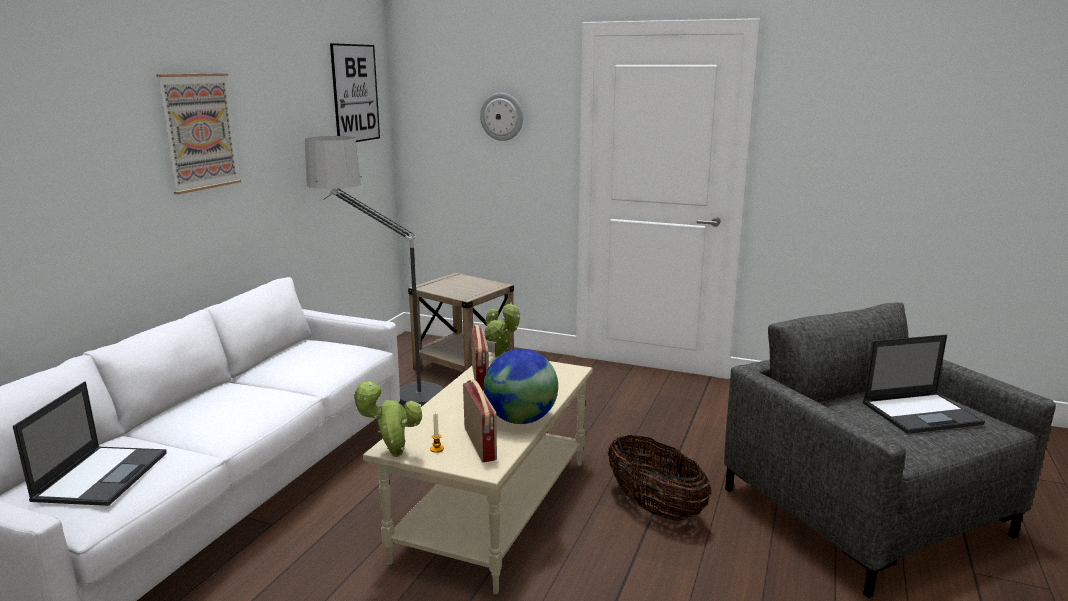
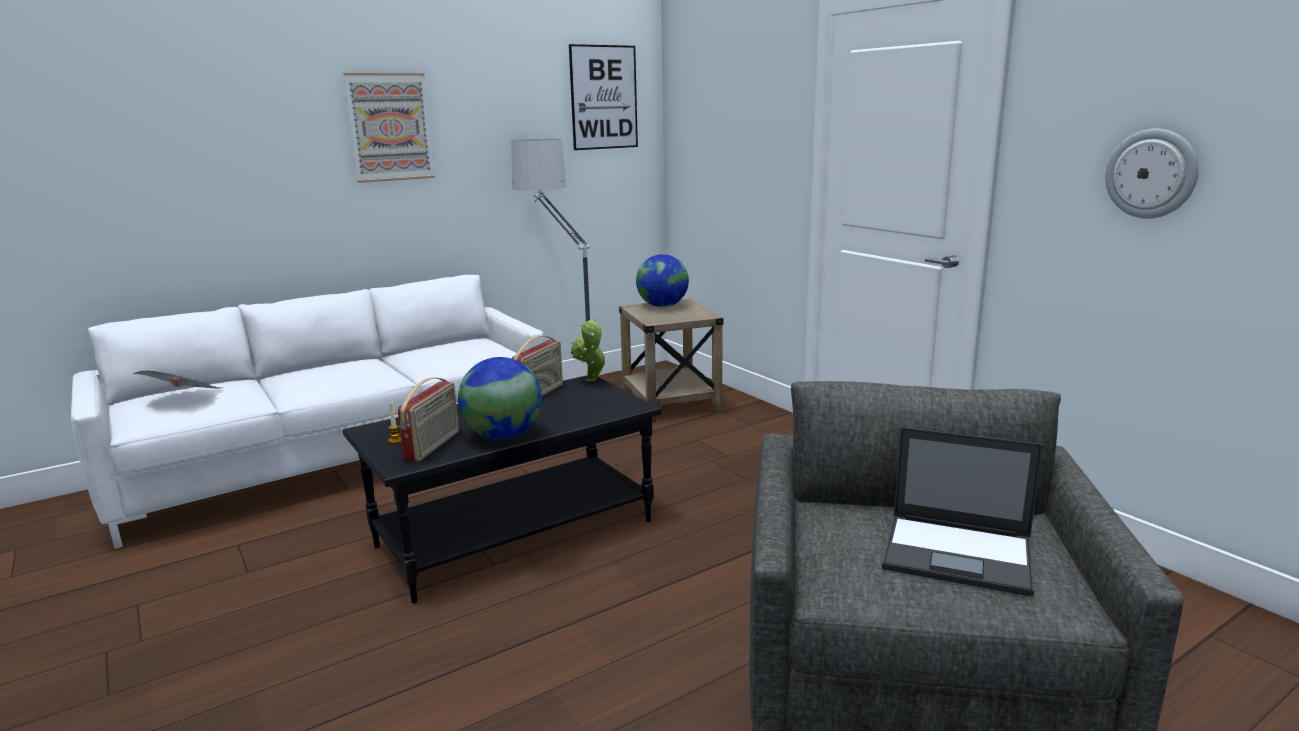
camera: 35 degrees right, 0 degrees up
laptop [13,381,167,506] -> newspaper [133,371,220,389]
potted plant [352,381,422,457] -> none
beige coffee table [363,352,593,594] -> black coffee table [343,375,661,603]
wall clock [480,93,523,141] -> wall clock moved to [1105,129,1199,219]
basket [608,435,711,521] -> none
none -> globe [636,254,689,307]

